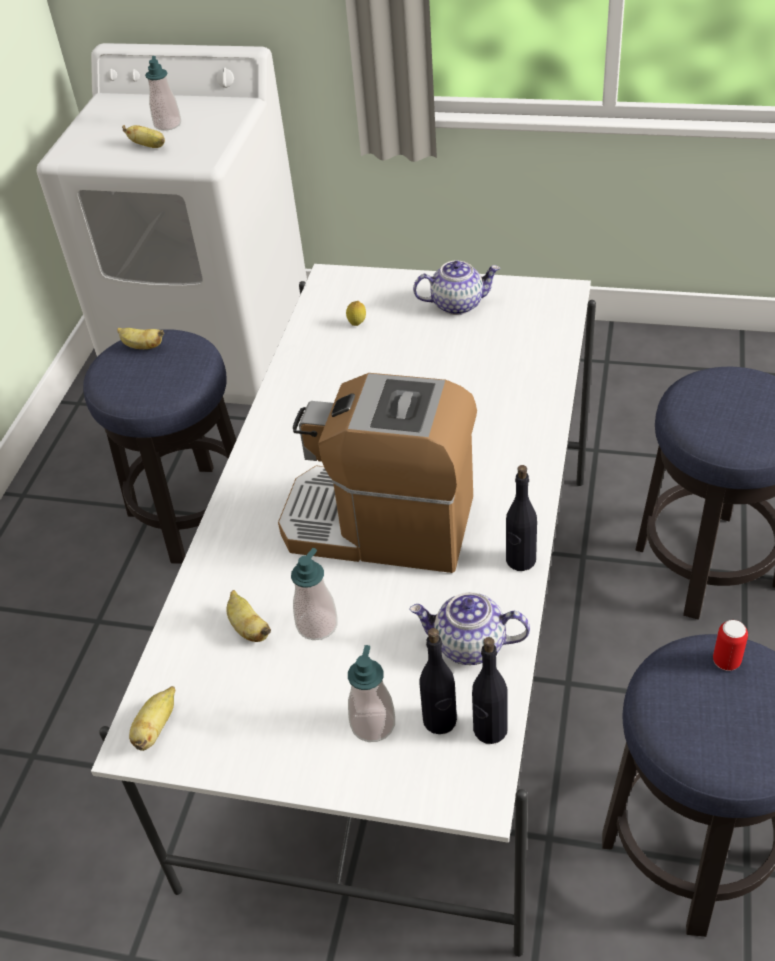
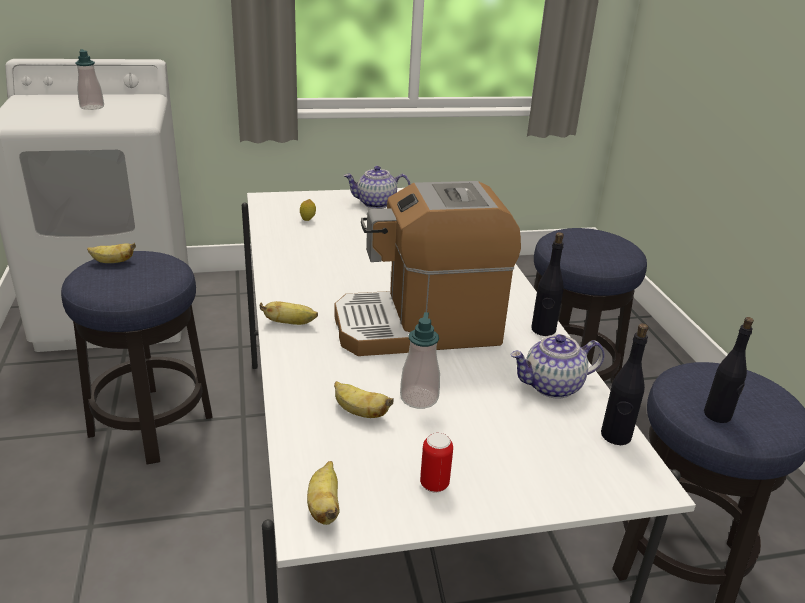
camera: 30 degrees left, 15 degrees down
banana [122,125,165,148] -> banana moved to [260,301,318,325]
soap dispenser [348,645,395,742] -> none
teapot [413,260,500,315] -> teapot turned 150 degrees counterclockwise [344,166,410,209]
black bottle [419,628,457,734] -> black bottle moved to [704,317,754,423]
can [713,620,748,671] -> can moved to [420,433,453,492]

